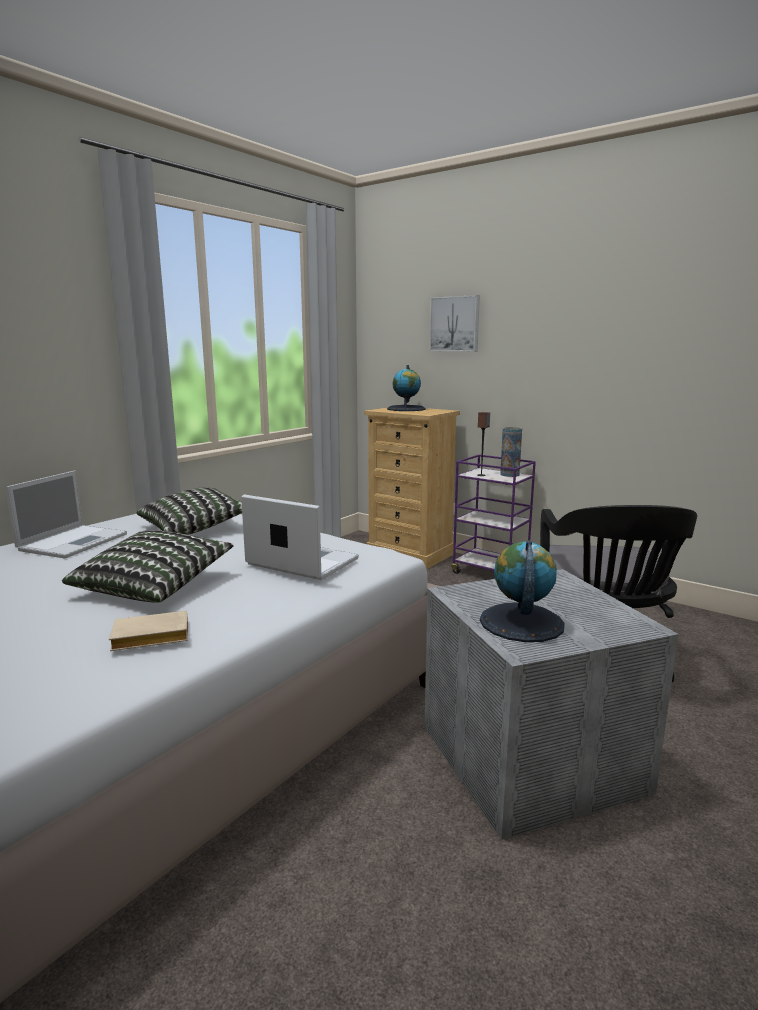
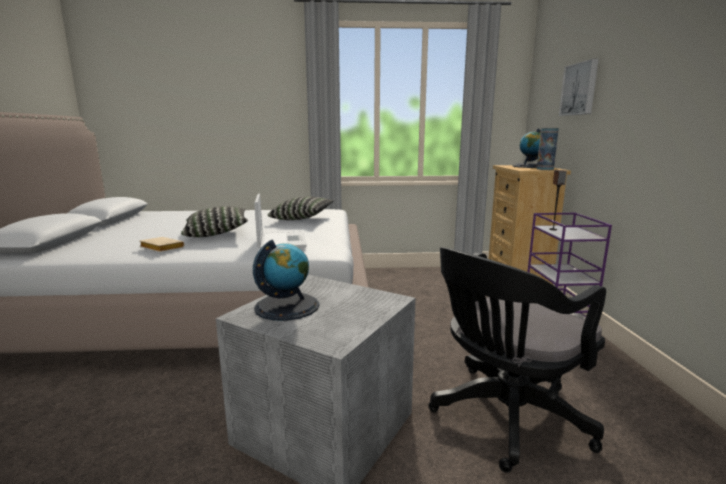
camera: 50 degrees right, 0 degrees up
laptop [5,471,127,559] -> none
vase [500,427,522,477] -> vase moved to [537,128,559,170]

